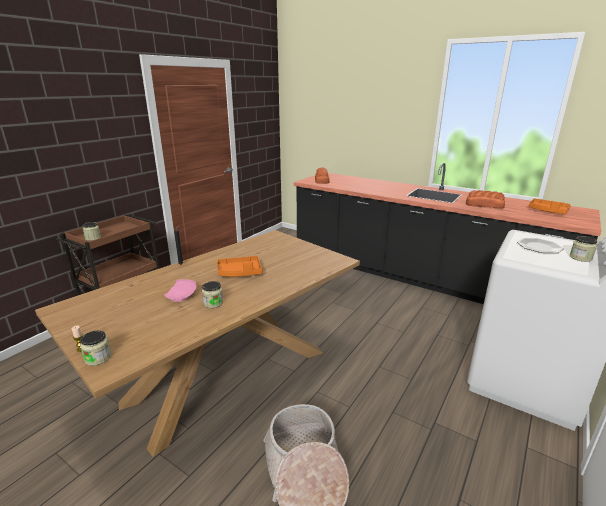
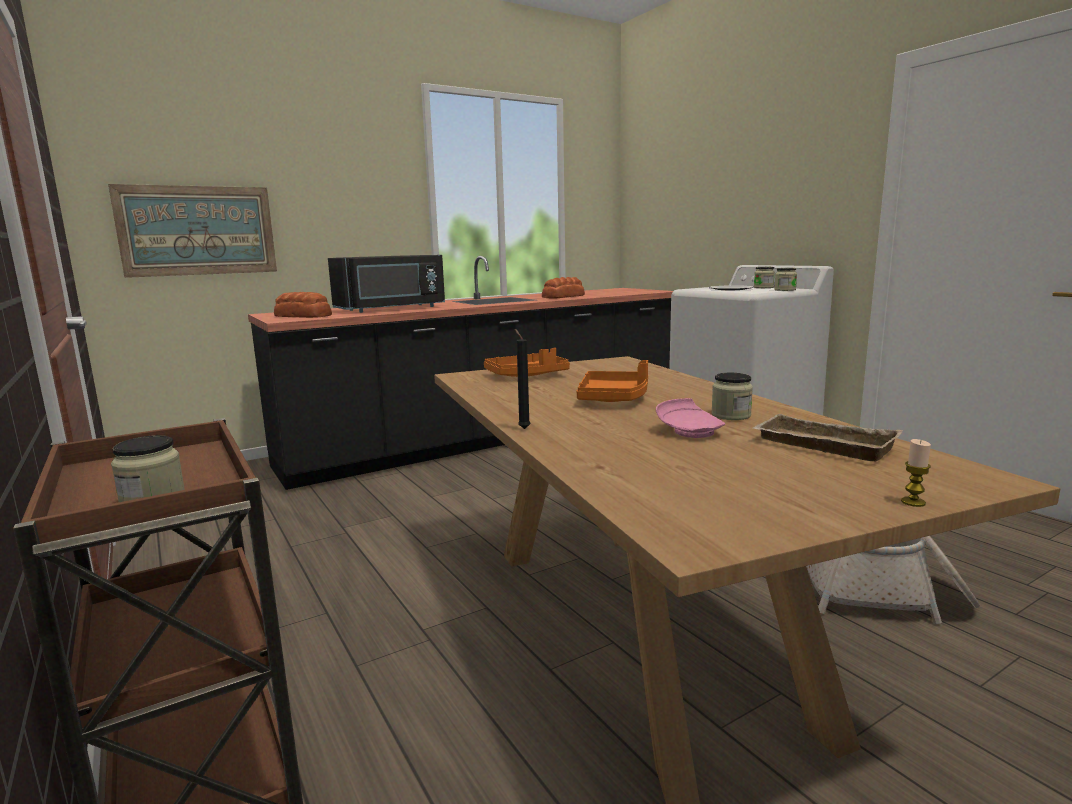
camera: 65 degrees left, 10 degrees down
jar [80,331,112,366] -> jar moved to [774,268,797,291]
orange tray [529,198,571,214] -> orange tray moved to [484,348,570,377]
none -> picture [108,184,277,278]
none -> black microwave [328,255,445,313]
none -> beige tray [753,414,903,461]

